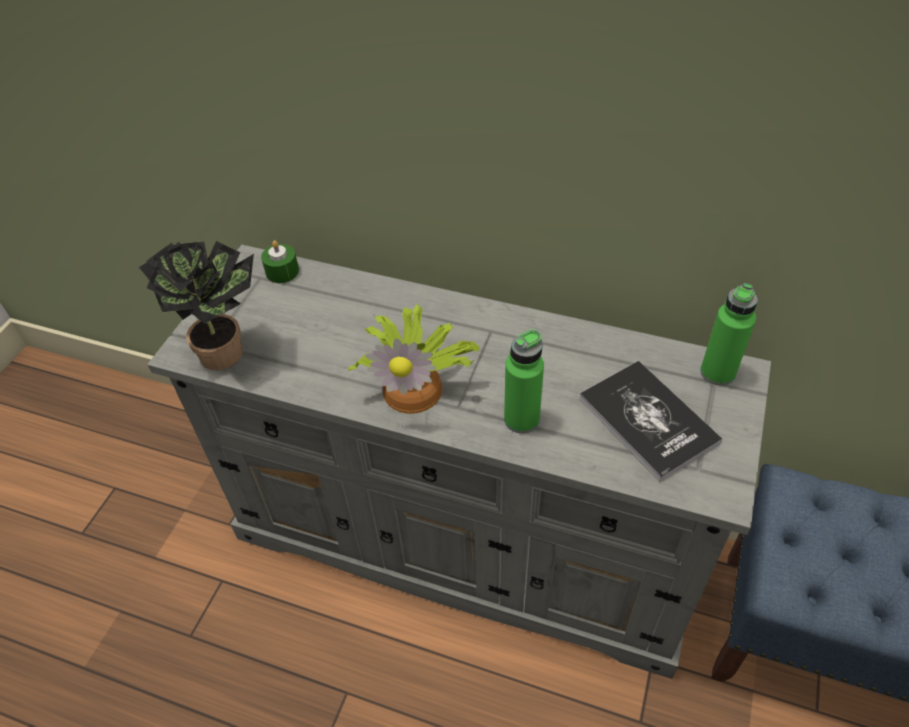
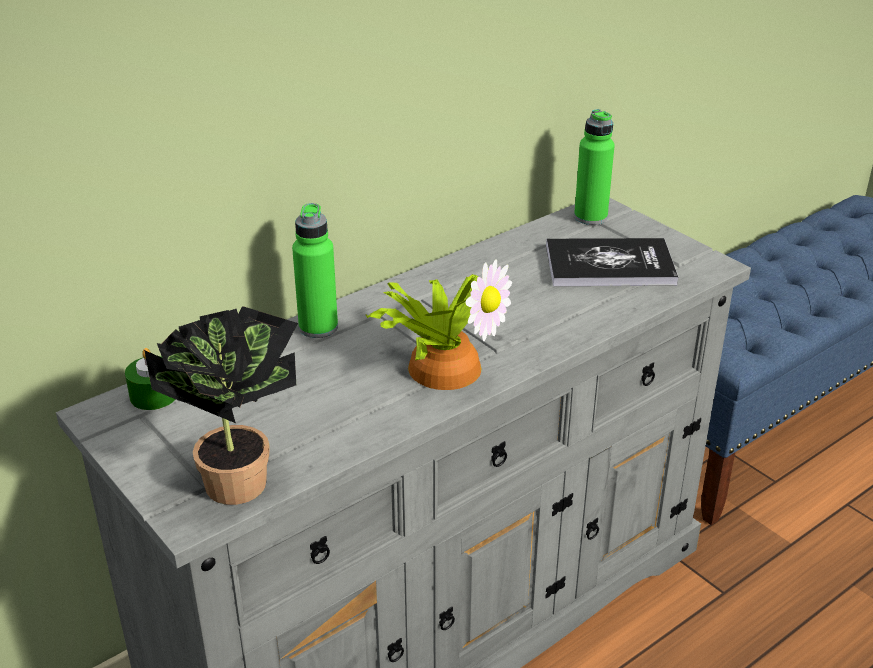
camera: 60 degrees left, 15 degrees down
green bottle [504,329,544,434] -> green bottle moved to [292,203,338,338]

